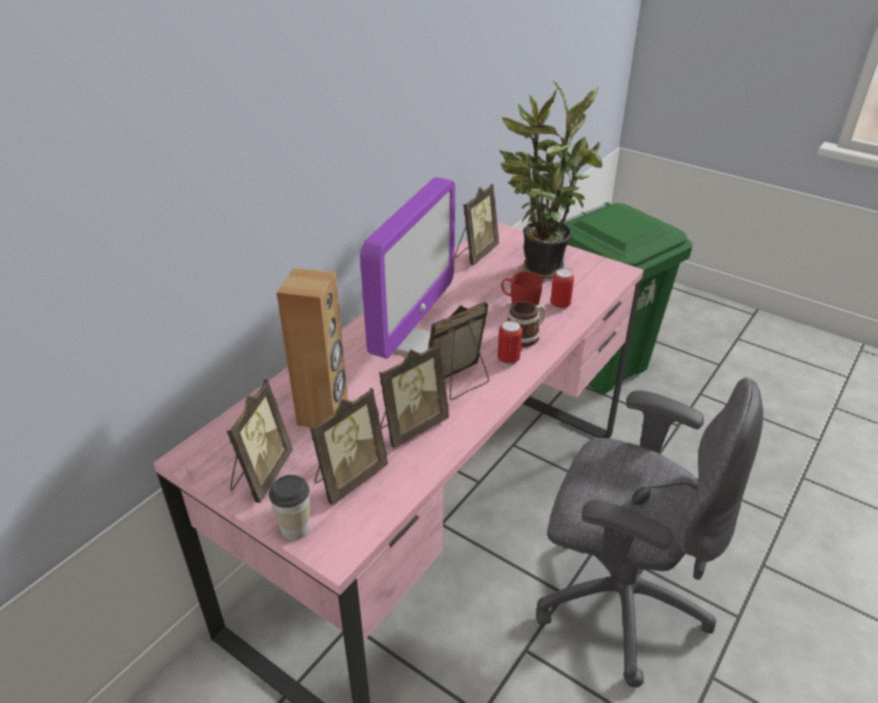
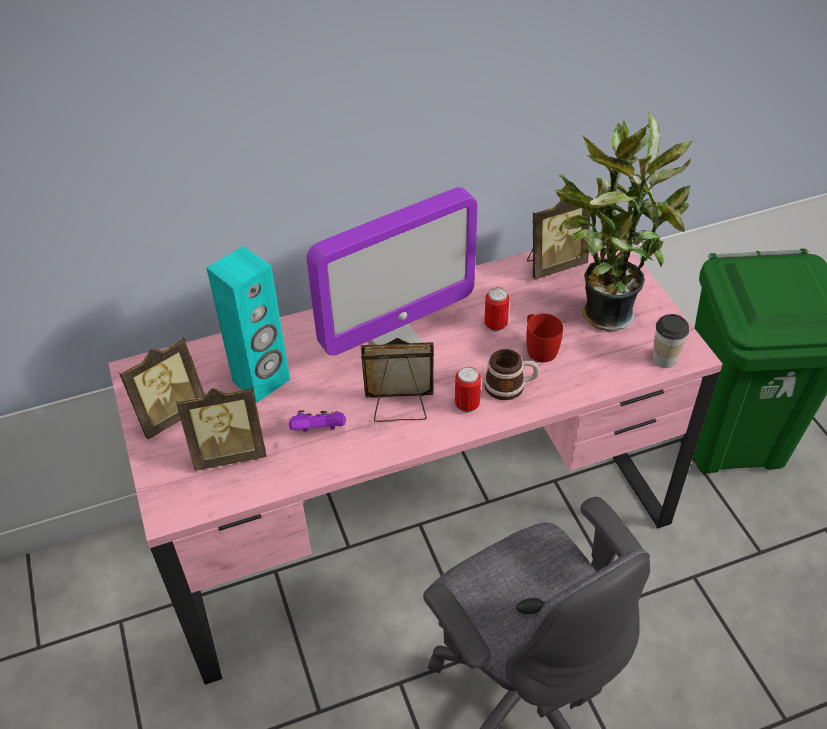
camera: 35 degrees right, 10 degrees up
cup [269,475,310,540] -> cup moved to [652,314,689,368]
brown speaker [277,268,348,428] -> turquoise speaker [206,246,290,403]
picture frame [379,343,449,448] -> purple game controller [289,410,346,432]
can [550,268,574,310] -> can moved to [484,287,510,332]

